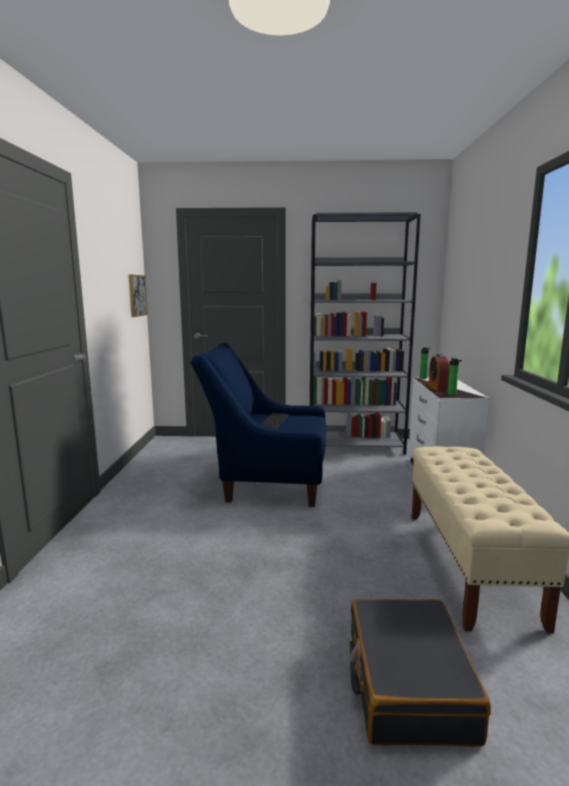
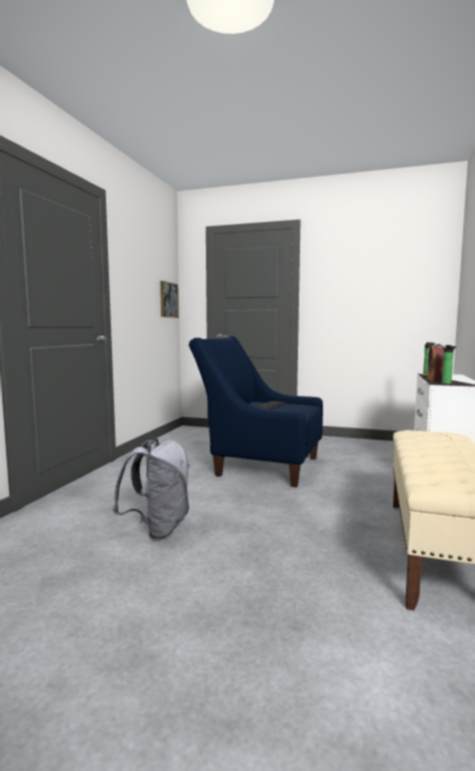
camera: 15 degrees right, 5 degrees down
grey bookcase [310,212,421,455] -> none
black suitcase [350,599,491,747] -> none
none -> grey backpack [113,439,189,540]

